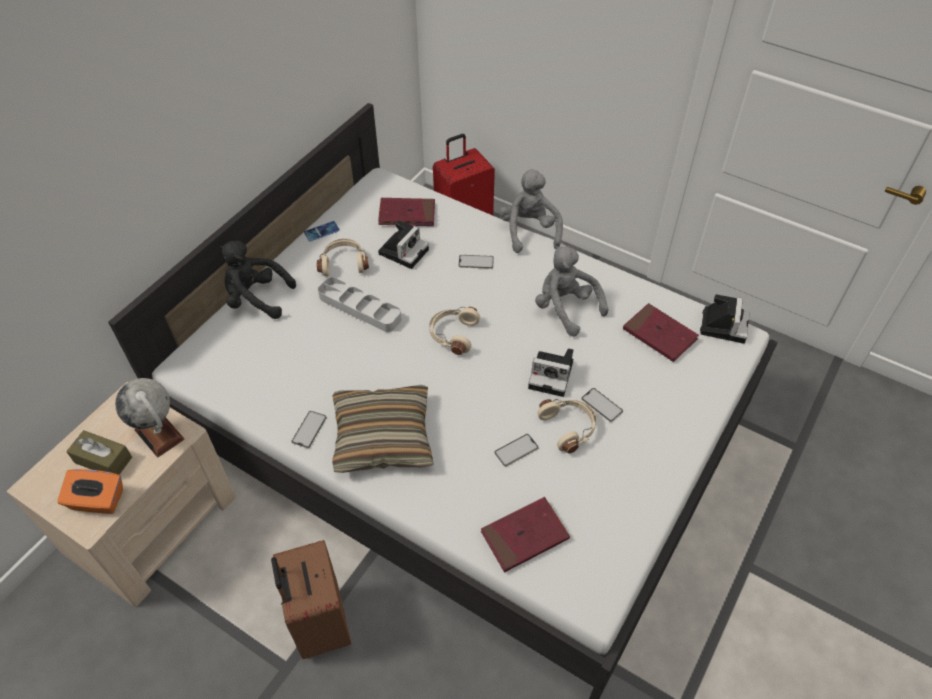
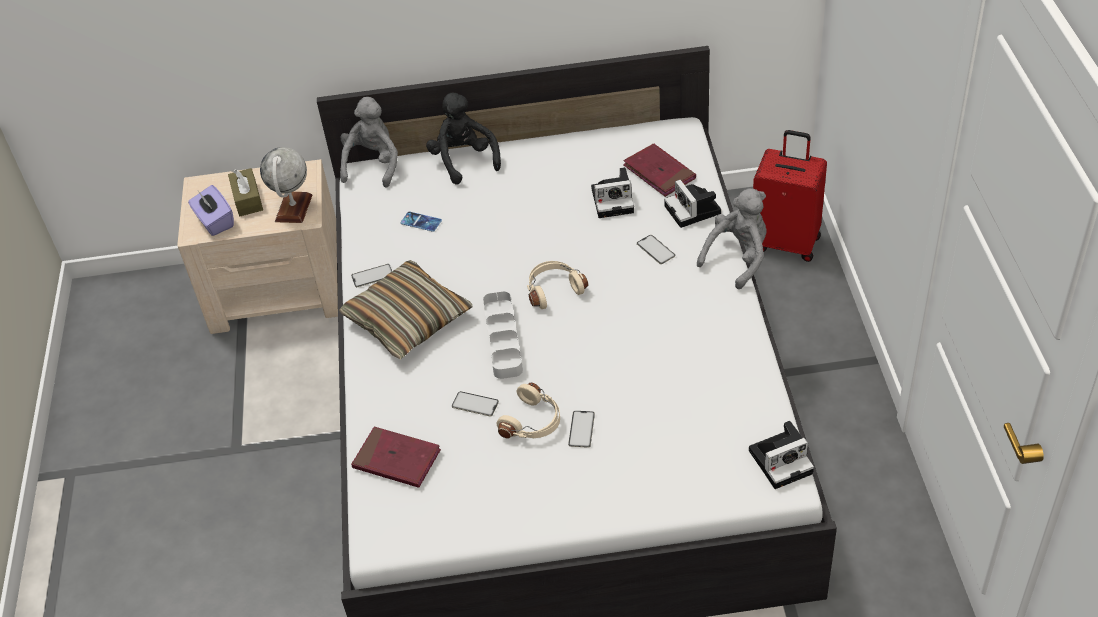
camera: 55 degrees right, 5 degrees down
orange tissue box [57,469,123,514] -> purple tissue box [188,185,234,236]
brown suitcase [271,540,351,659] -> none
phone [304,221,340,242] -> phone moved to [400,212,442,232]
beige headphones [317,238,369,276] -> none
grey tray [318,277,402,332] -> grey tray moved to [483,291,523,379]
camera [528,348,573,397] -> camera moved to [664,180,721,228]
grey plush toy [535,246,608,337] -> grey plush toy moved to [340,97,398,188]
red book [623,303,699,362] -> none

